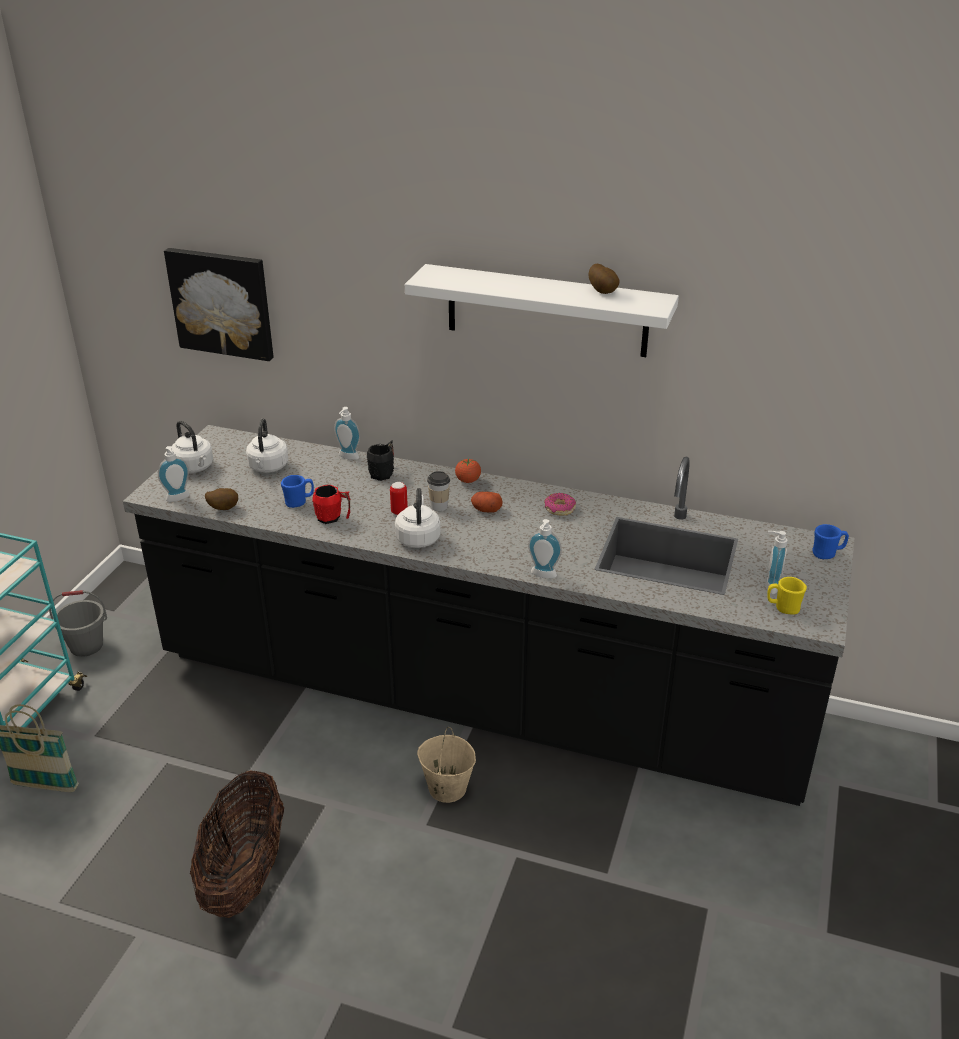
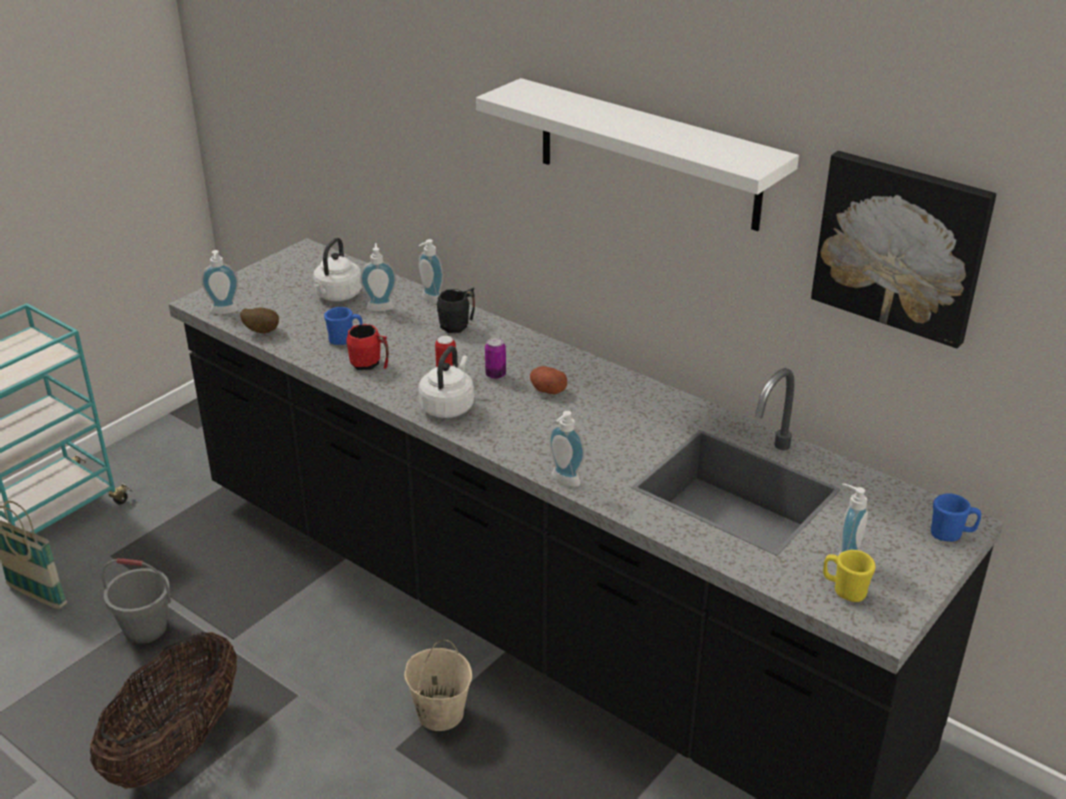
camera: 20 degrees right, 0 degrees up
grey bucket [49,590,107,657] -> grey bucket moved to [102,558,171,644]
picture [164,248,274,361] -> picture moved to [811,151,996,349]
white kettle [171,421,213,473] -> none
cup [427,471,450,511] -> can [485,337,506,379]
tomato [455,459,481,483] -> none
donut [544,493,576,515] -> none
potato [589,264,620,294] -> none
none -> soap dispenser [360,243,396,311]

